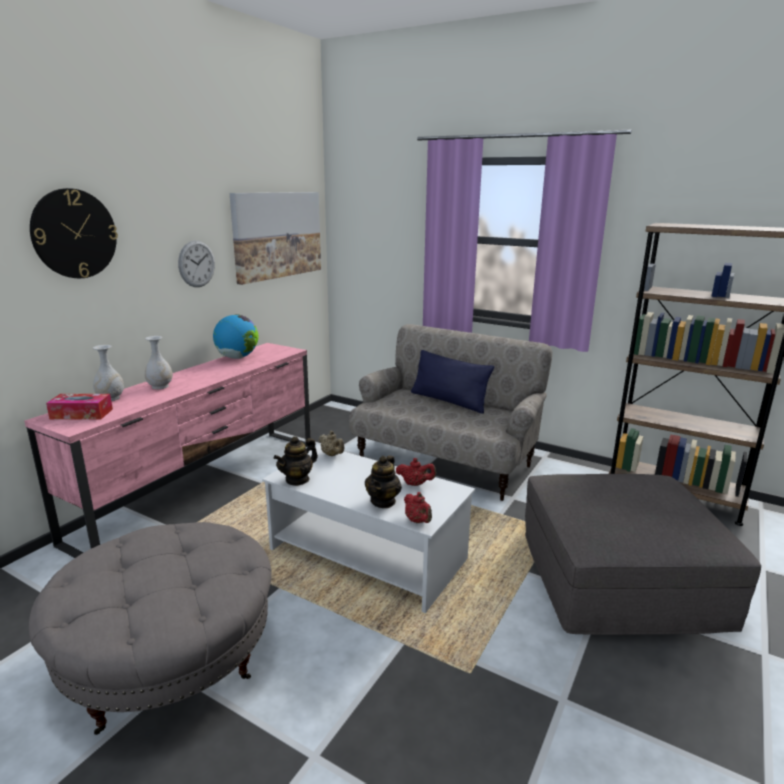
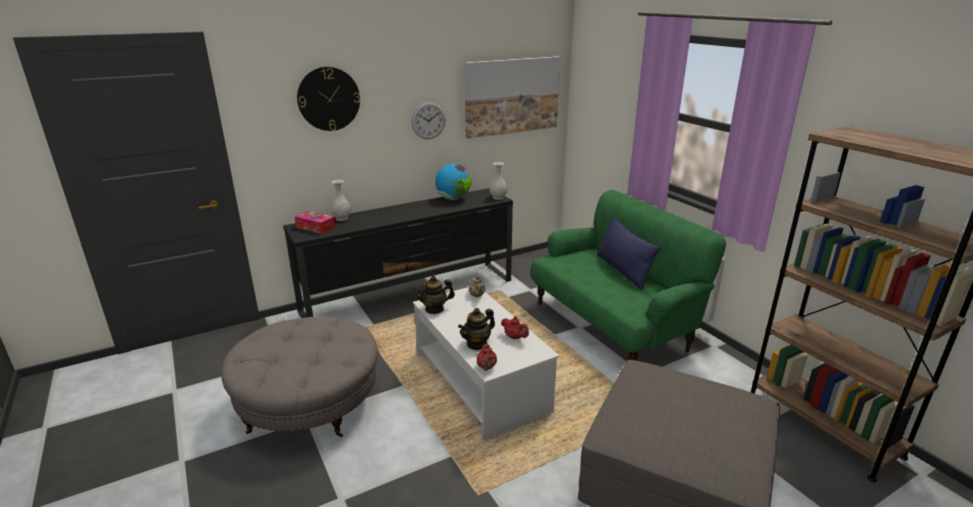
camera: 30 degrees right, 5 degrees up
pink tv stand [24,343,310,558] -> black tv stand [283,188,513,318]
white vase [145,336,173,389] -> white vase moved to [489,162,507,200]
beige sofa [349,324,552,501] -> green sofa [530,190,726,361]

